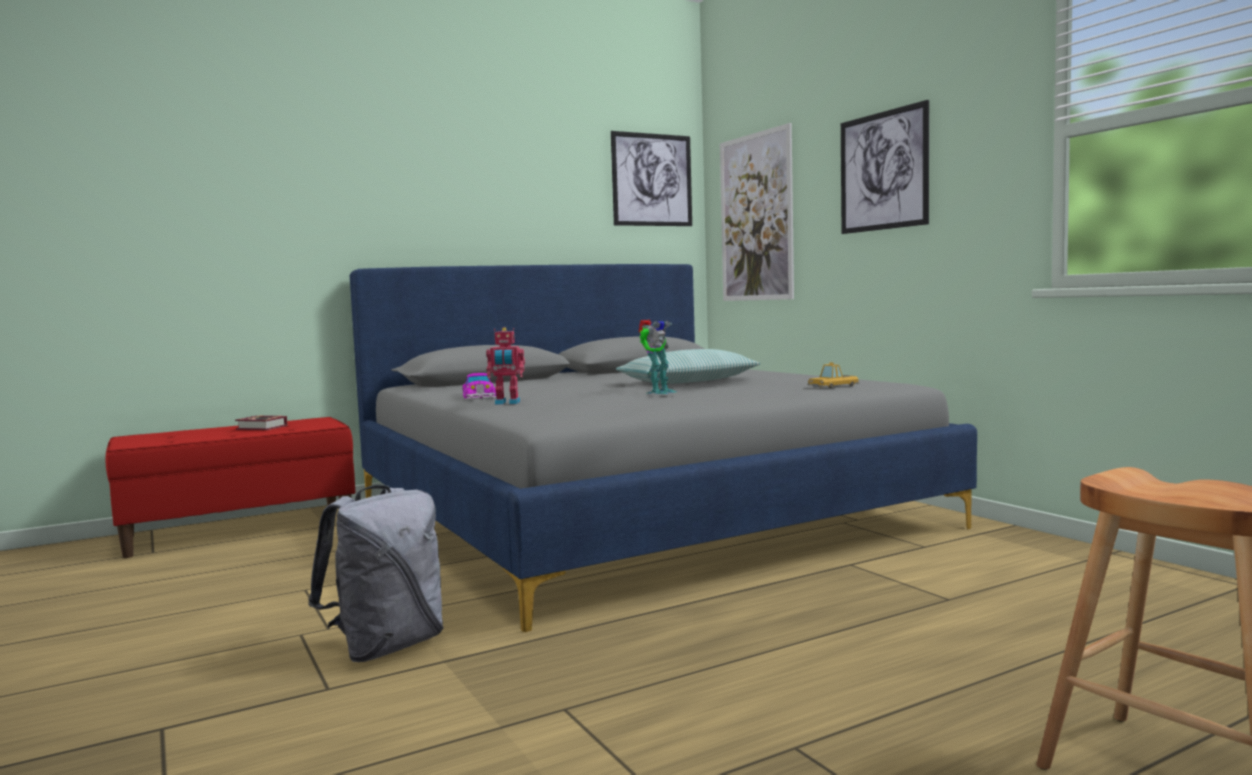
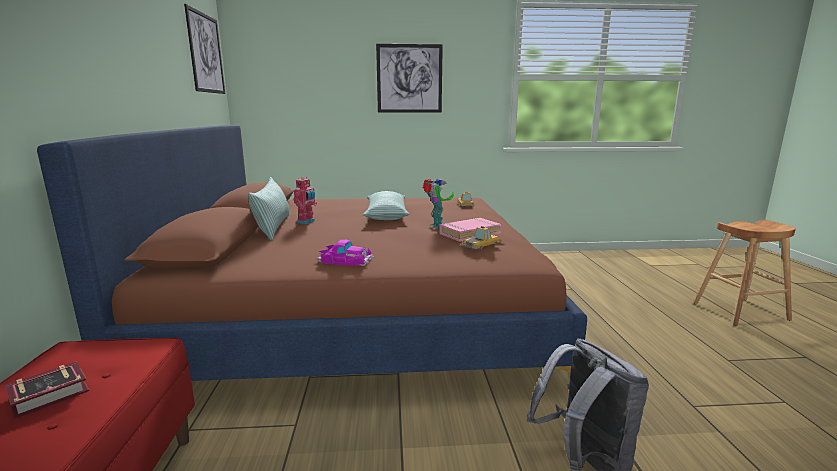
camera: 65 degrees left, 10 degrees up
grey bed [350,264,977,632] -> brown bed [37,125,587,381]
toy robot [486,327,525,405] -> toy robot moved to [293,177,317,224]
picture [720,123,794,301] -> none
none -> pillow [248,177,289,241]
none -> pink book [439,218,501,242]
none -> toy car [461,226,500,249]

